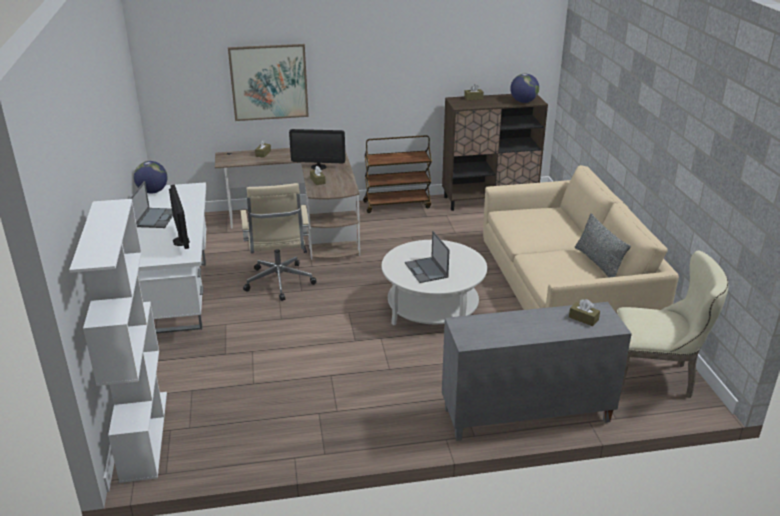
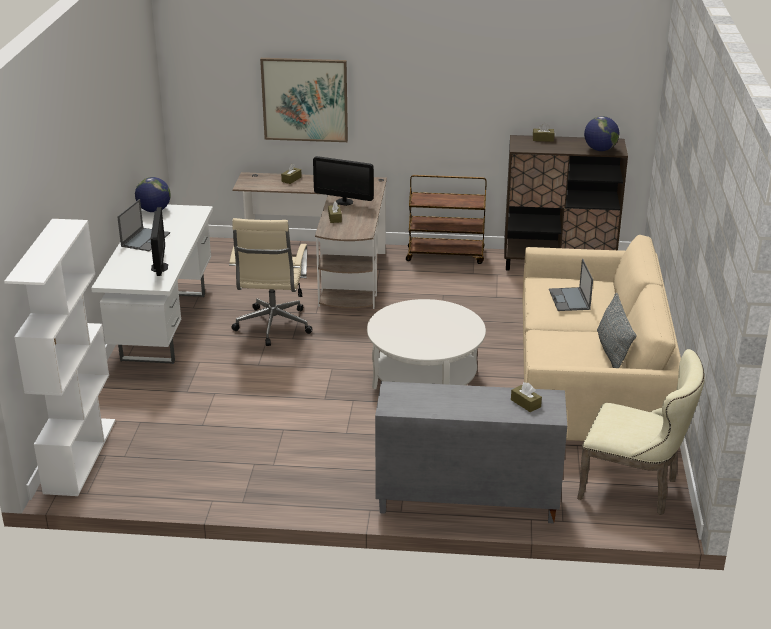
camera: 15 degrees right, 0 degrees up
laptop [405,231,449,283] -> laptop moved to [549,259,593,311]

